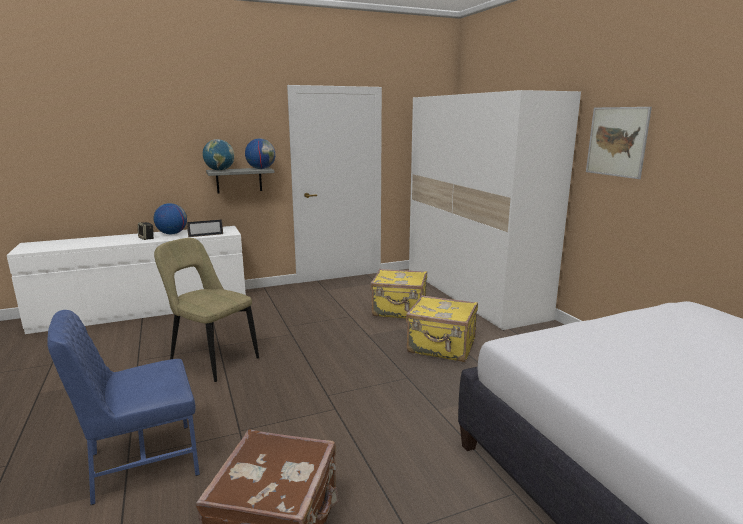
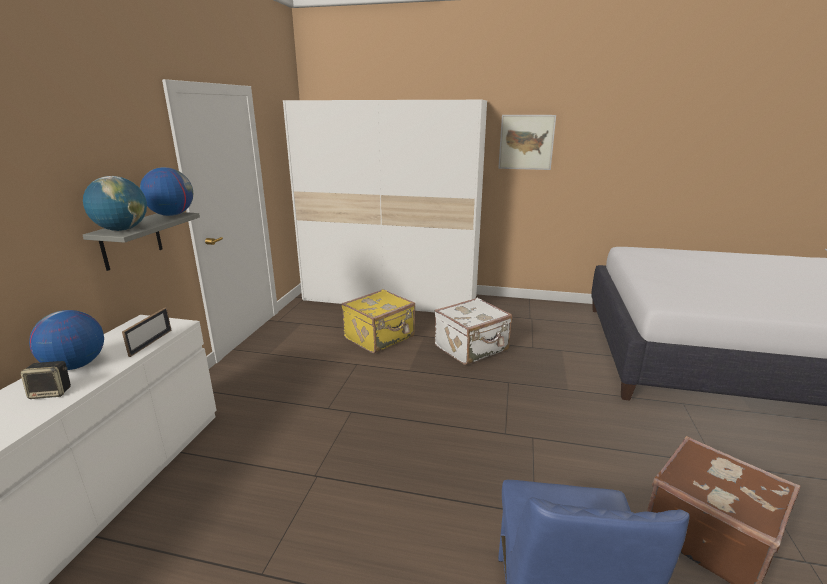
camera: 55 degrees left, 5 degrees up
beige chair [154,238,259,382] -> none
yellow suitcase [406,295,478,362] -> white suitcase [435,298,512,365]

